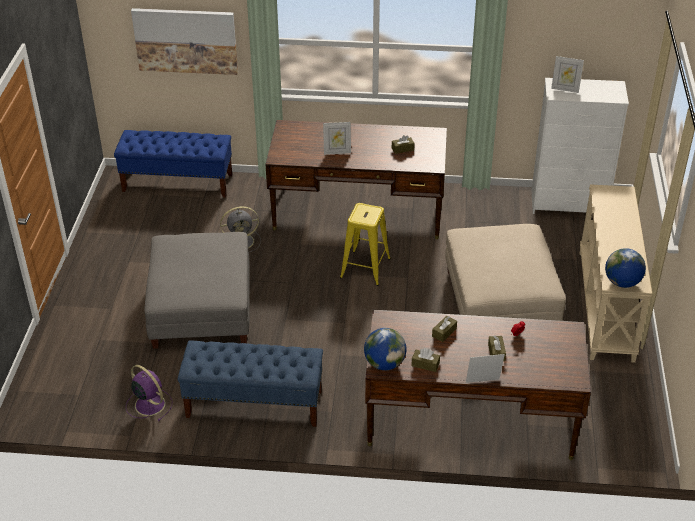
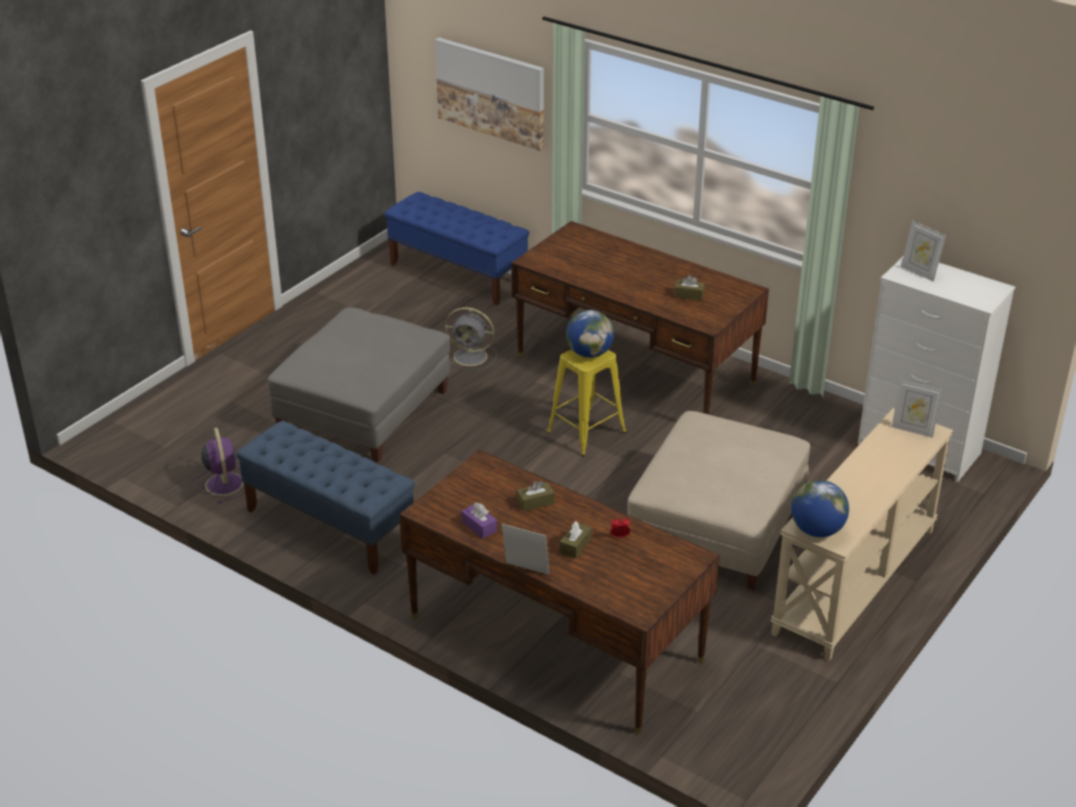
camera: 30 degrees right, 5 degrees down
picture frame [323,122,351,155] -> picture frame moved to [892,380,943,438]
globe [364,328,406,370] -> globe moved to [566,310,614,358]
brown tissue box [411,348,440,372] -> purple tissue box [461,502,497,539]

